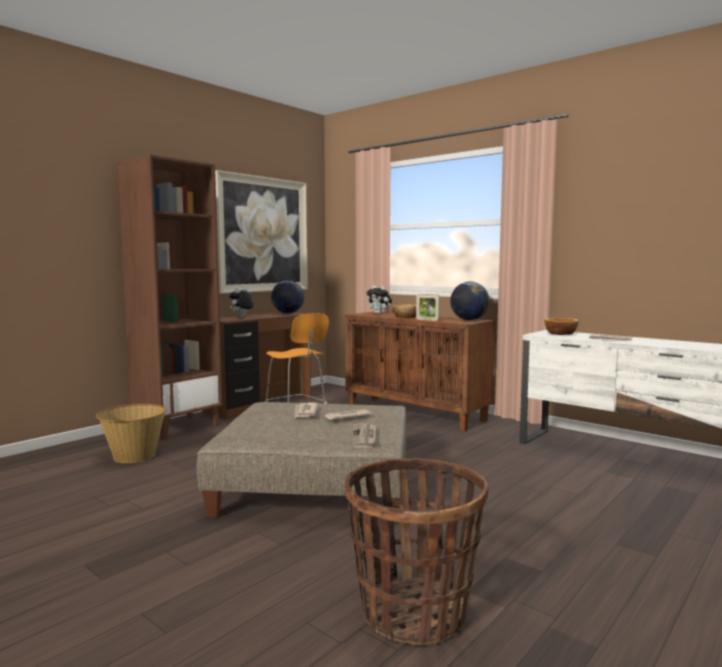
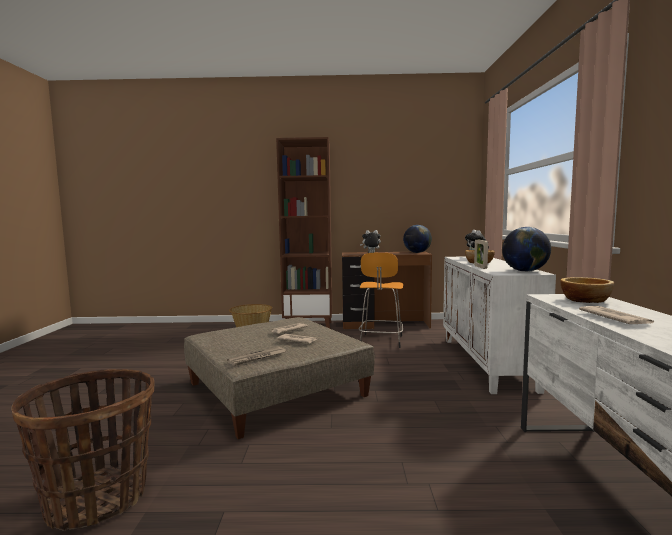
camera: 50 degrees right, 0 degrees up
picture [215,170,308,294] -> none
brown cabinet [345,312,495,431] -> white cabinet [443,256,556,394]

